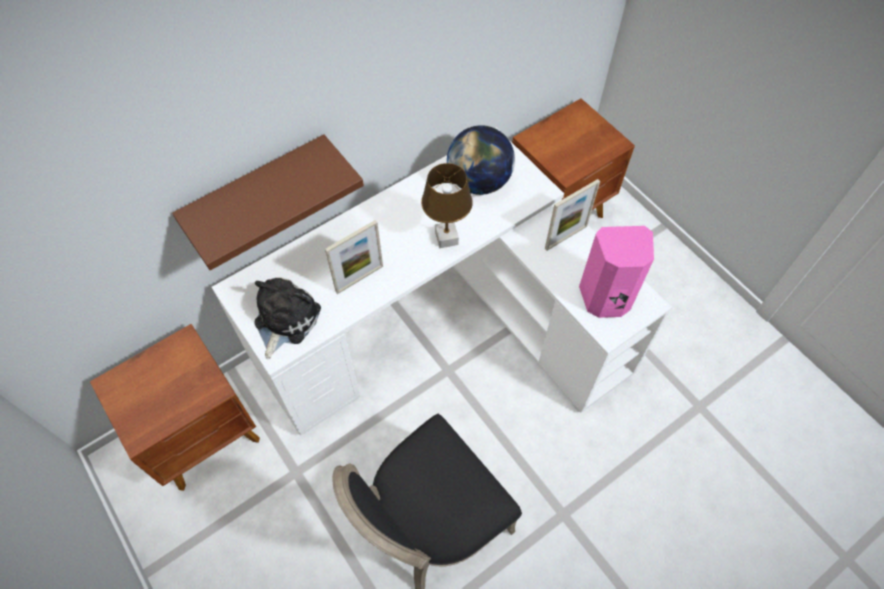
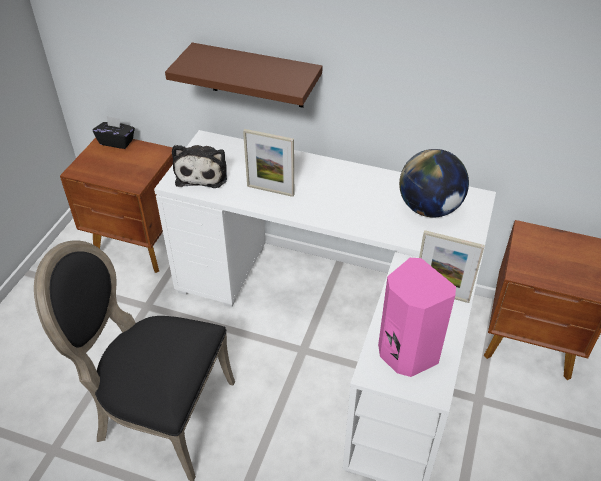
camera: 55 degrees right, 15 degrees down
plush toy [254,277,321,359] -> plush toy turned 105 degrees clockwise [172,145,227,188]
brown table lamp [421,163,473,248] -> none
none -> black tissue box [93,116,135,149]

